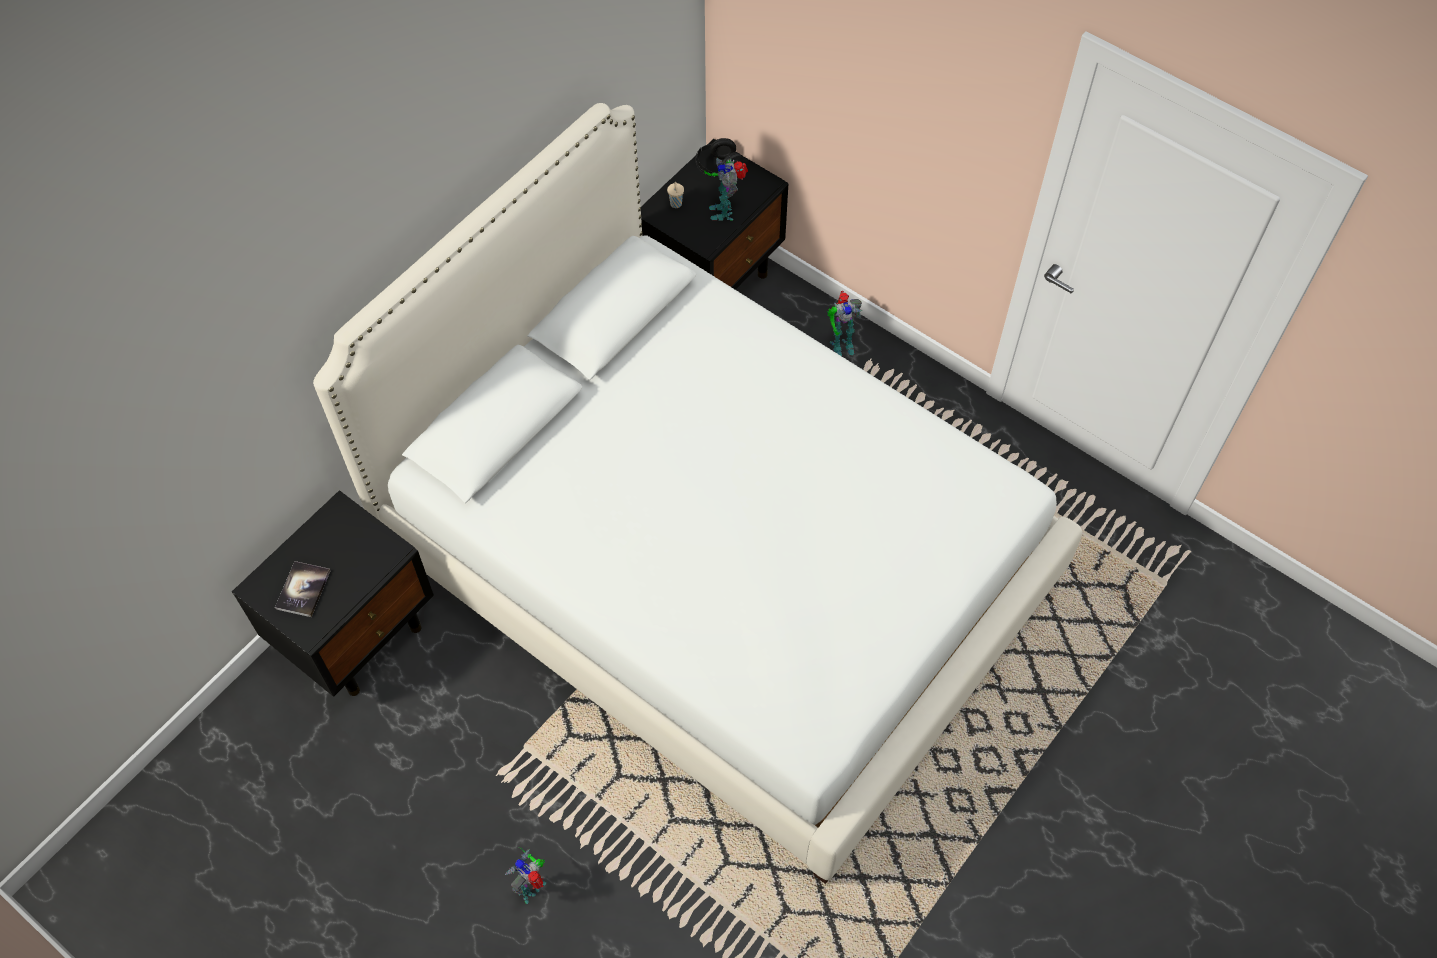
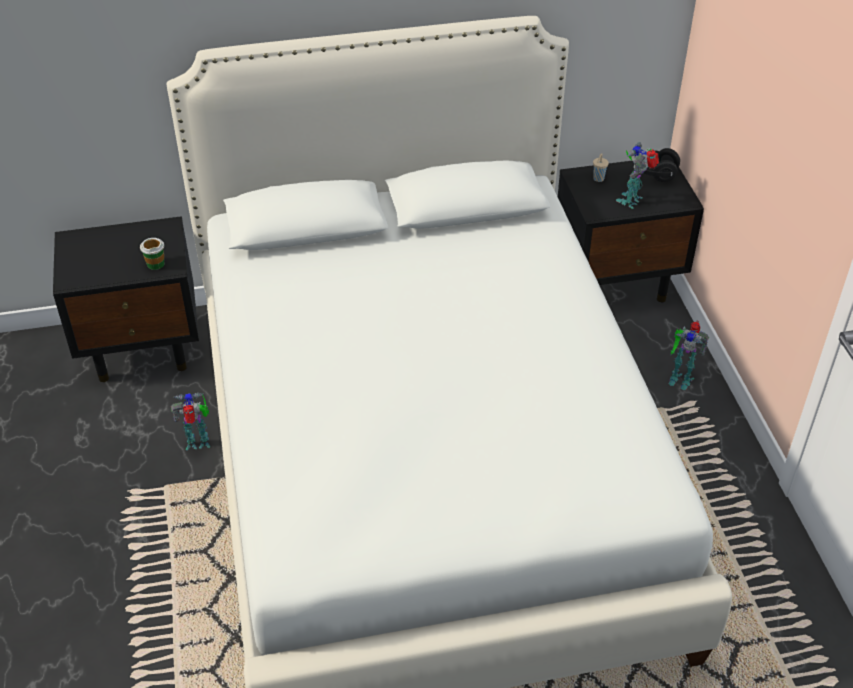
camera: 40 degrees right, 15 degrees down
book [275,561,330,617] -> none
toy robot [505,847,546,904] -> toy robot moved to [171,393,210,450]
none -> cup [140,238,165,270]

